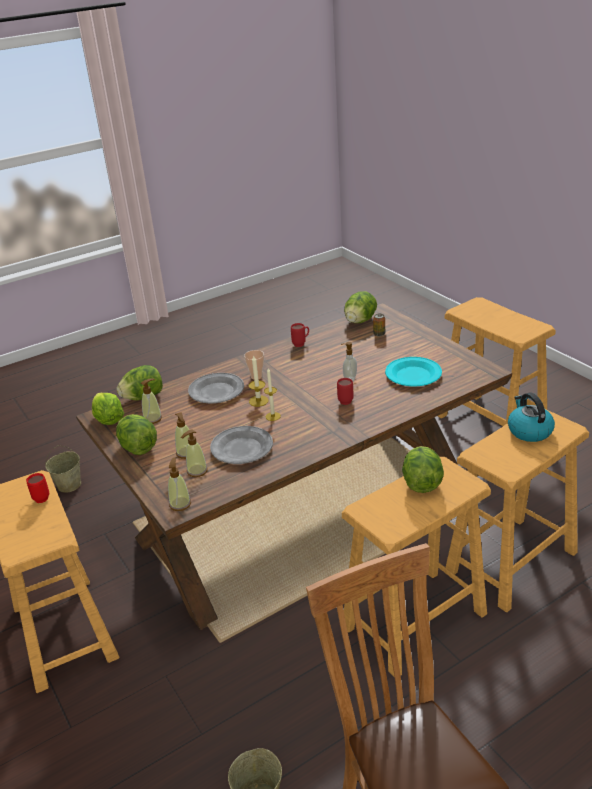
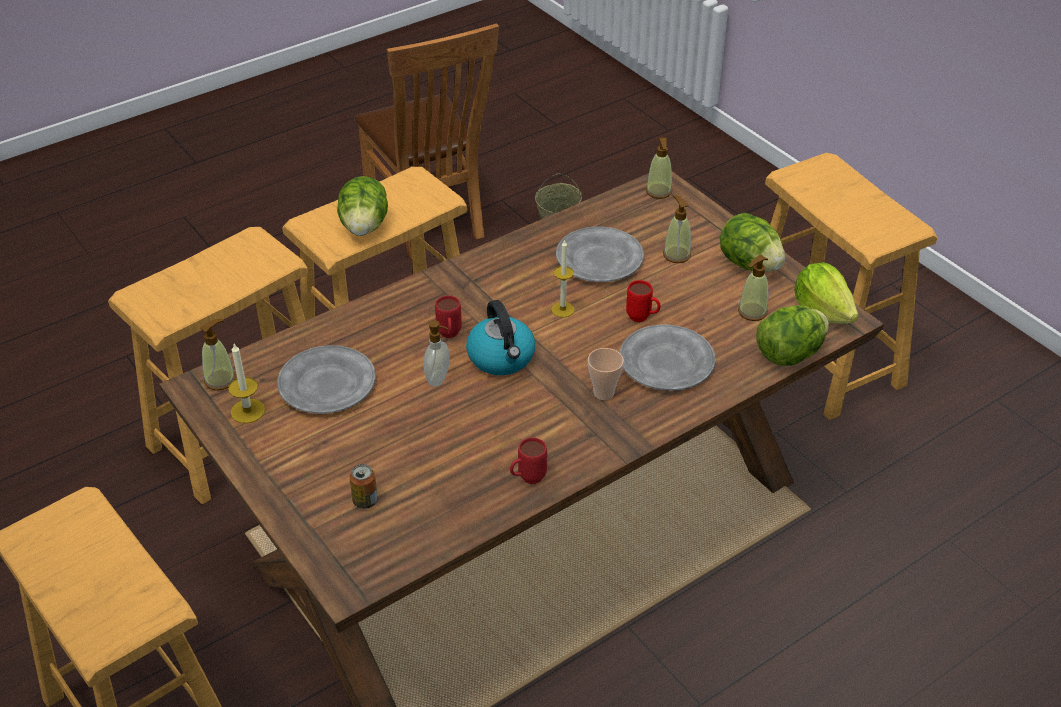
camera: 175 degrees right, 10 degrees up
red mug [26,473,49,503] -> red mug moved to [626,280,661,322]
beige bucket [45,445,81,493] -> none
soap dispenser [181,429,208,477] -> soap dispenser moved to [200,319,236,390]
candle [249,356,269,407] -> candle moved to [228,344,265,423]
lettuce [344,291,377,323] -> none
turquoise plate [385,357,442,386] -> grey plate [277,345,376,414]
kettle [508,392,555,442] -> kettle moved to [466,300,535,375]

